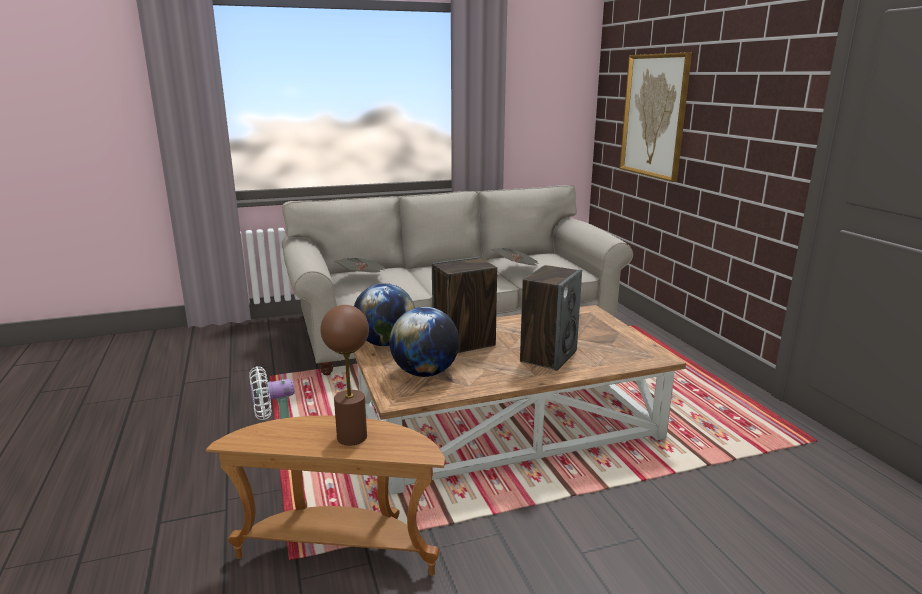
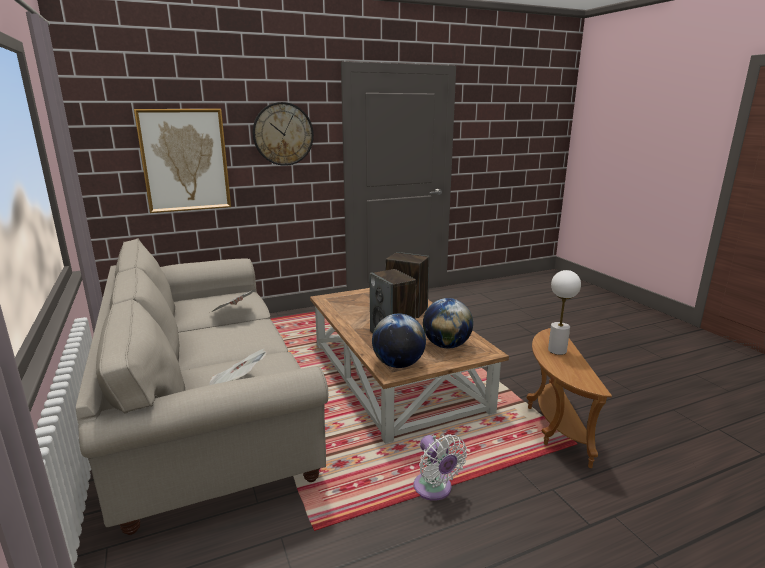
camera: 95 degrees left, 0 degrees up
brown table lamp [320,305,369,446] -> white table lamp [548,270,581,355]
none -> wall clock [253,102,314,166]

